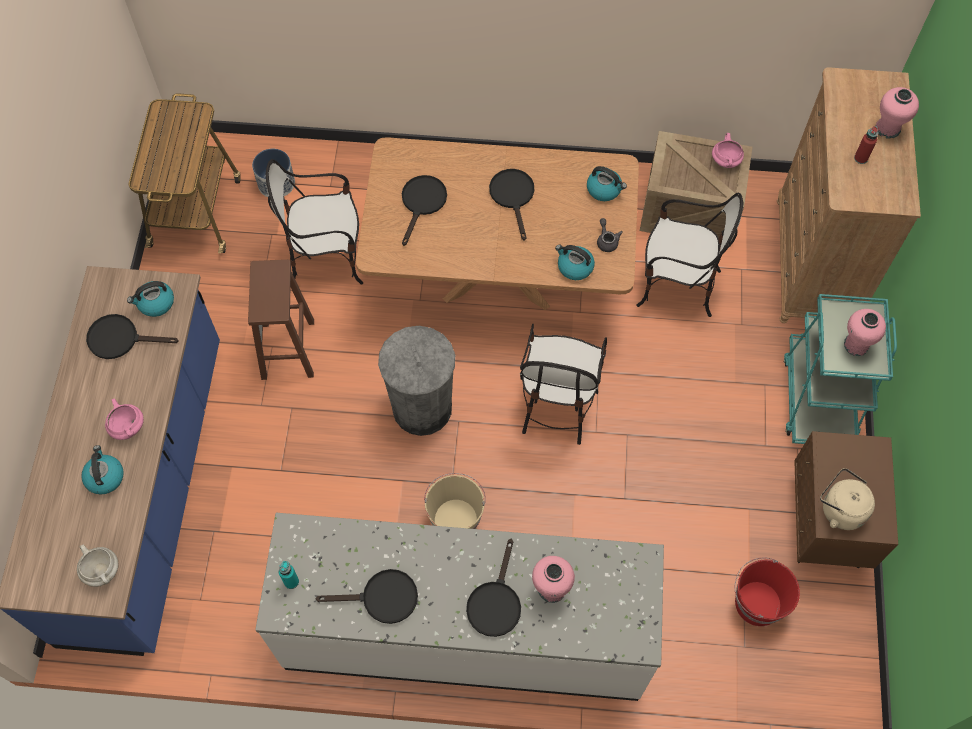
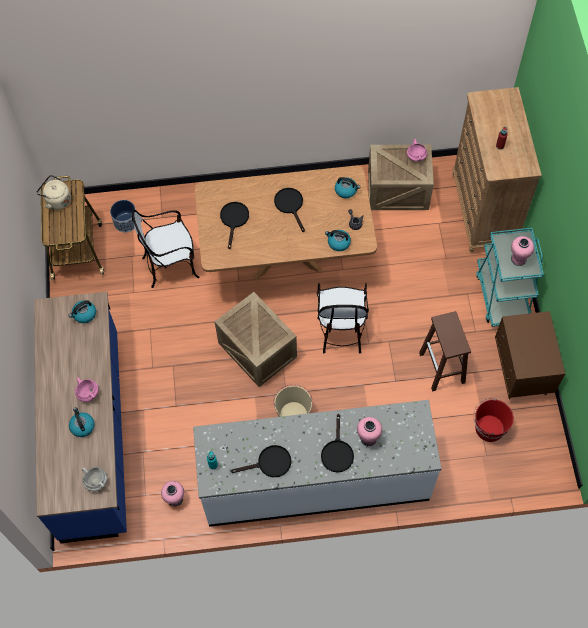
camera: 10 degrees left, 0 degrees up
black frying pan [86,314,179,359] -> none
brown stool [248,259,314,380] -> brown stool moved to [419,311,471,392]
grey trash can [378,326,455,436] -> crate [214,292,297,387]
chair [636,193,744,317] -> none
beige kettle [820,468,875,530] -> beige kettle moved to [36,175,71,210]
pink vase [875,87,919,139] -> pink vase moved to [161,481,184,507]

